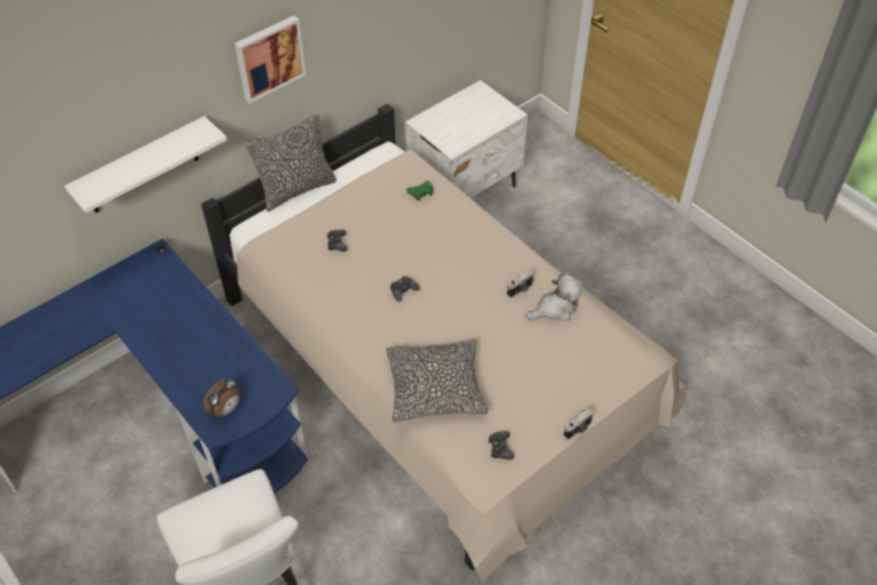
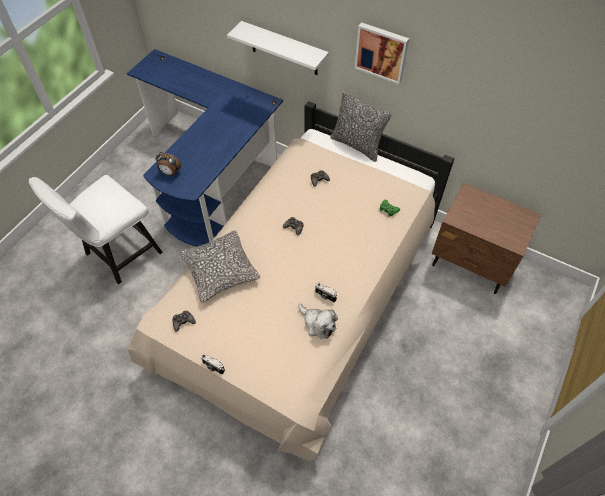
camera: 70 degrees right, 5 degrees up
white nightstand [405,80,528,199] -> brown nightstand [432,183,541,294]

